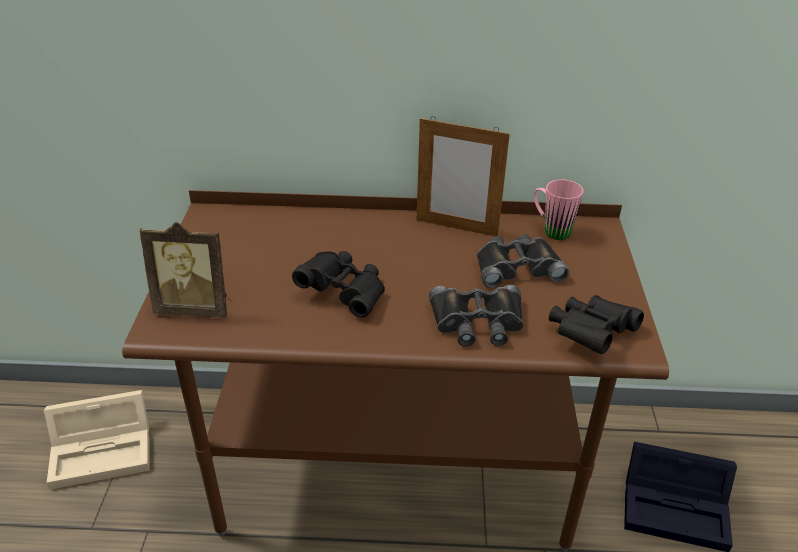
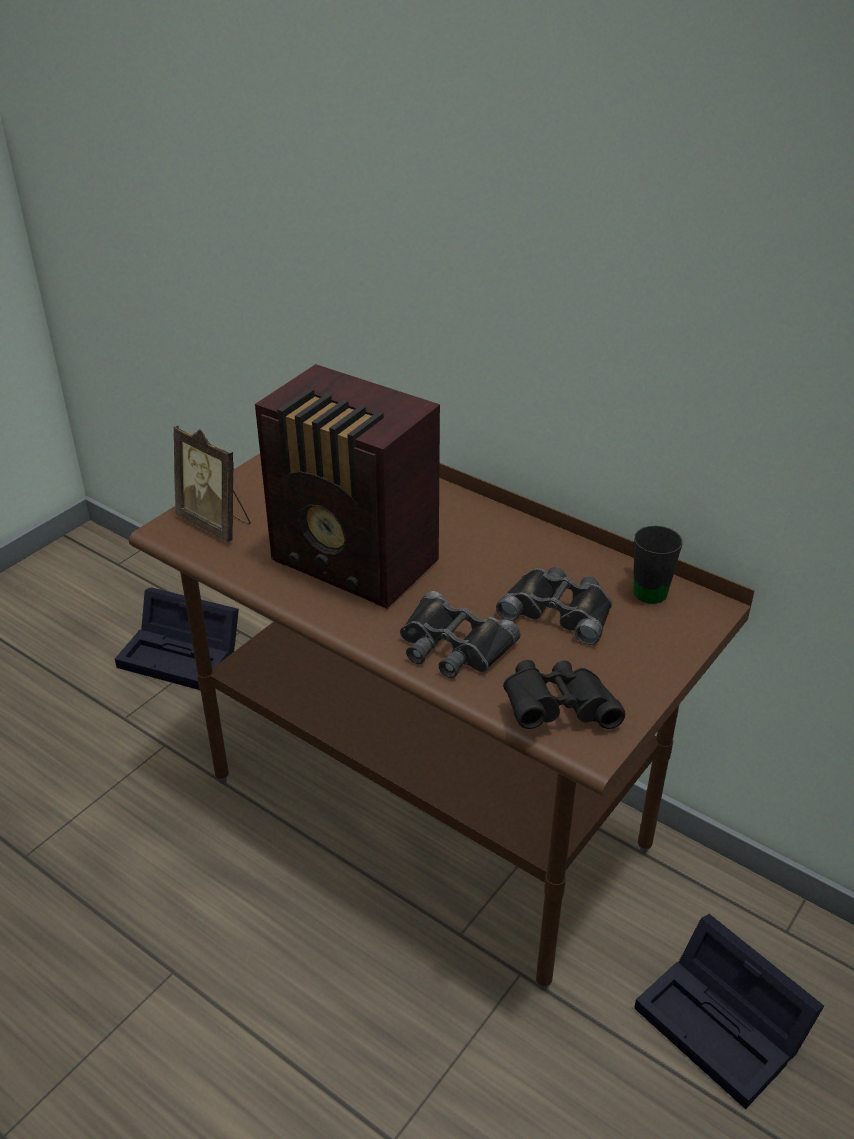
camera: 35 degrees right, 0 degrees up
beige storage box [44,390,150,490] -> black storage box [115,587,239,690]
black binoculars [292,251,385,318] -> radio [255,364,440,609]
picture frame [417,116,510,237] -> none
pink mug [534,180,583,240] -> black mug [633,526,683,604]

